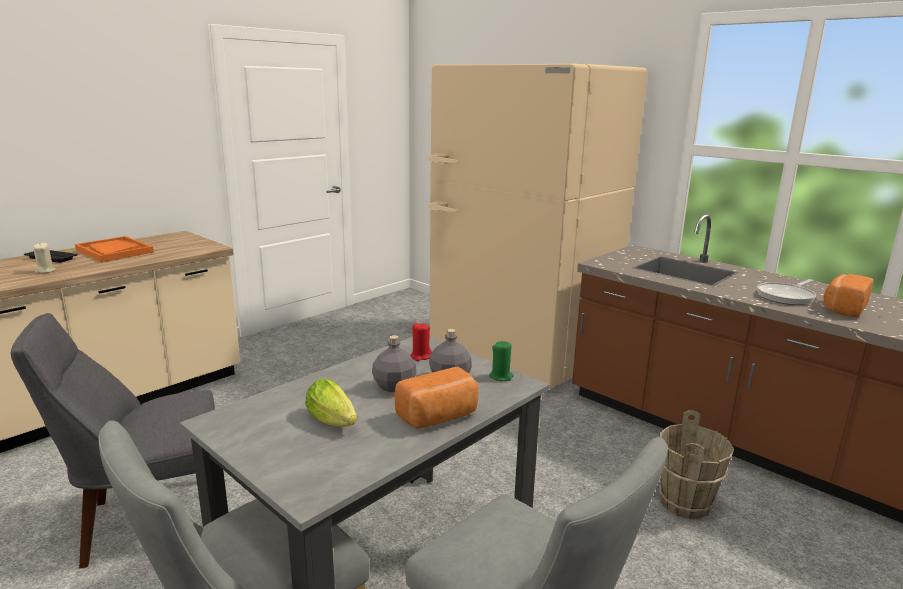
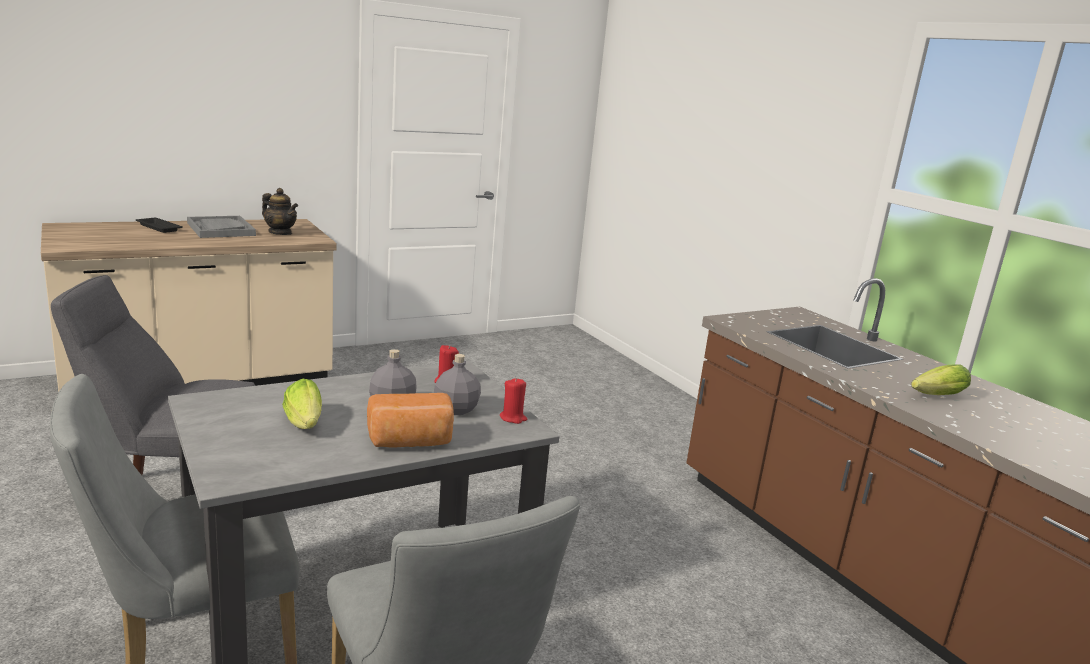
camera: 15 degrees right, 0 degrees up
beige candle [33,243,55,274] -> none
orange tray [75,236,154,262] -> grey tray [187,216,256,238]
beige fridge [428,63,648,389] -> none
green candle [489,341,514,381] -> red candle [500,378,527,424]
brown bucket [659,410,734,519] -> none
frying pan [757,279,816,305] -> lettuce [911,364,971,395]
bread [823,274,874,317] -> none
none -> teapot [262,188,298,235]

